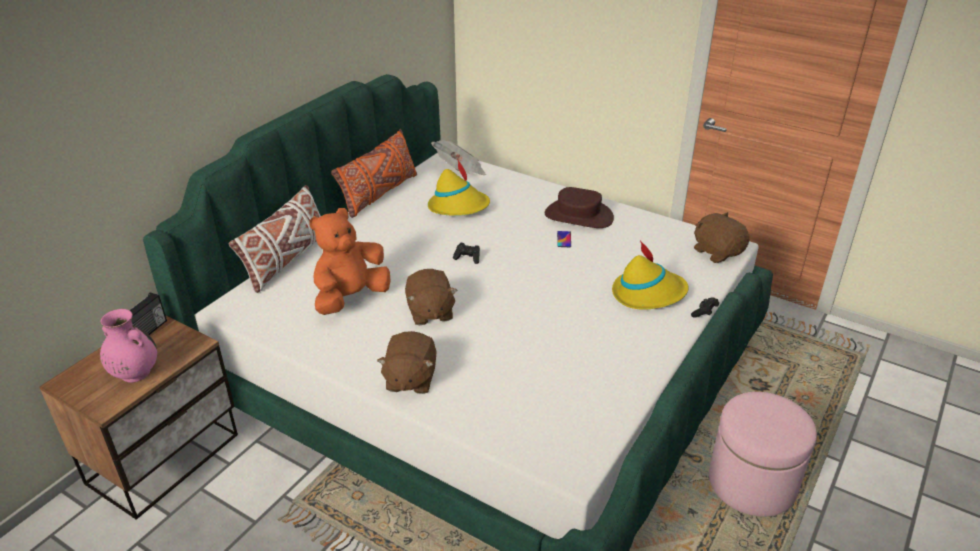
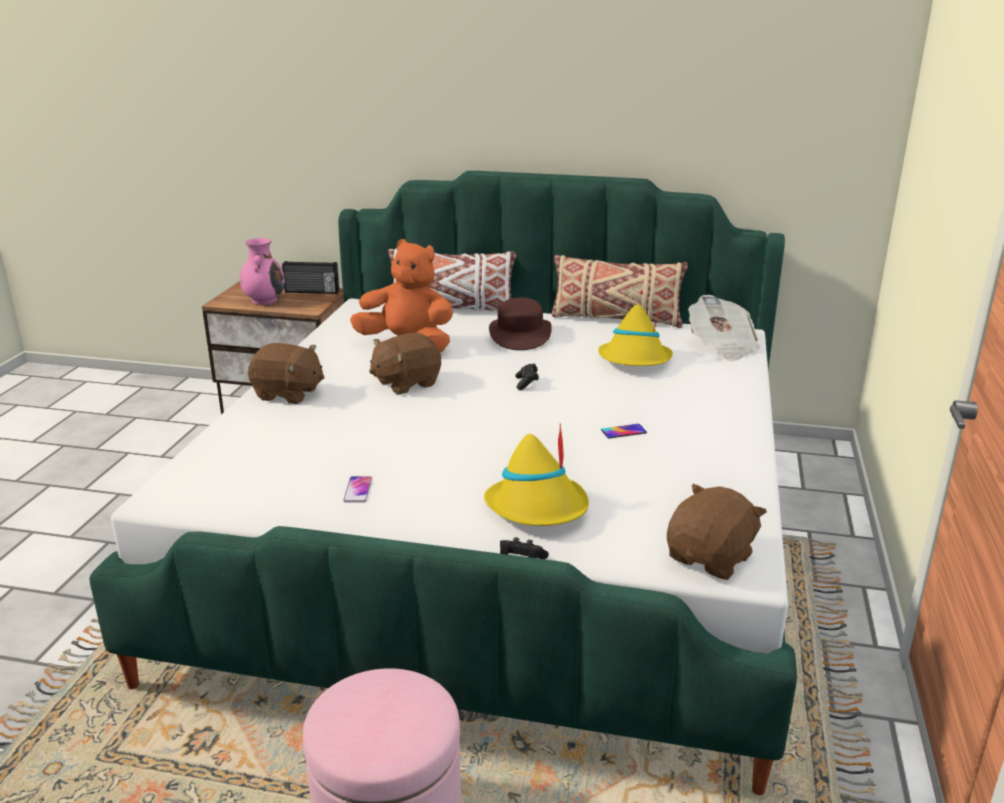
camera: 70 degrees right, 10 degrees down
orange pillow [331,129,417,218] -> beige pillow [552,255,688,328]
brown plush toy [377,331,436,394] -> brown plush toy turned 150 degrees counterclockwise [248,343,324,404]
brown hat [545,187,614,228] -> brown hat moved to [489,297,552,350]
none -> phone [343,476,372,502]

